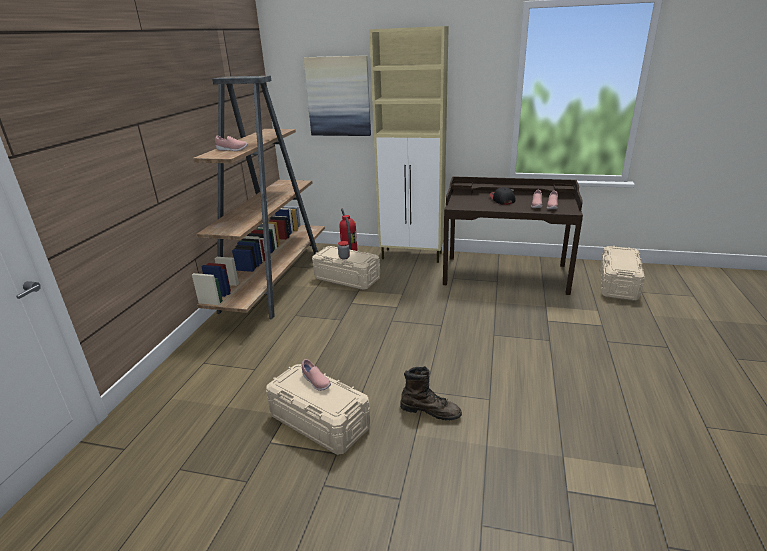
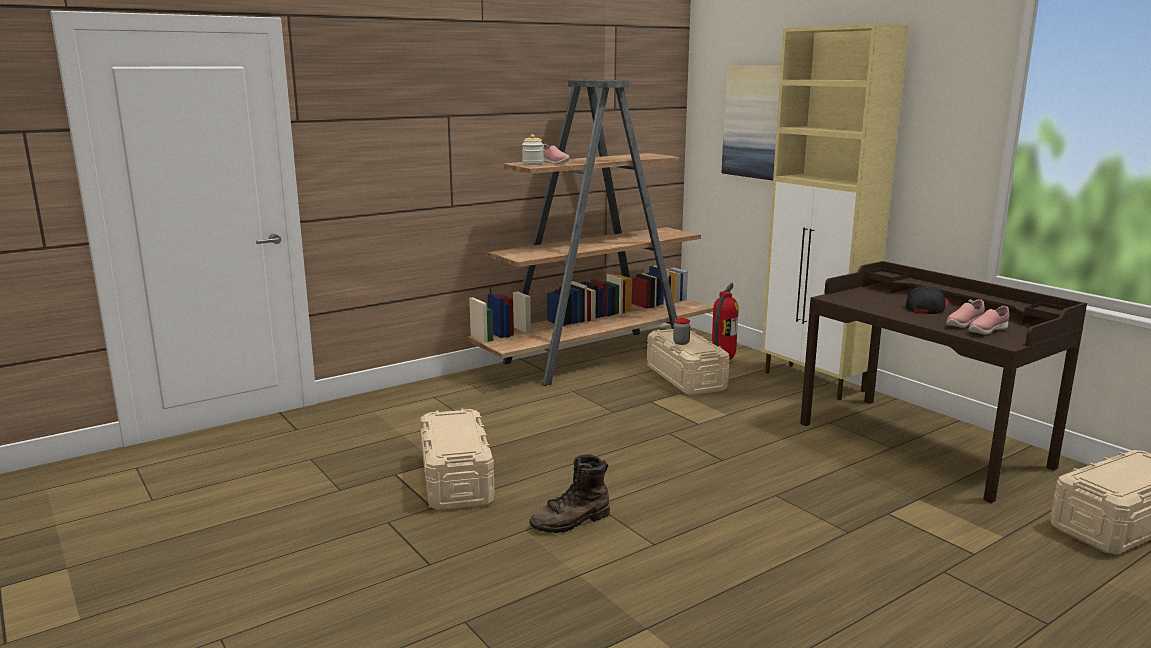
camera: 40 degrees right, 10 degrees down
pink shoe [302,359,331,391] -> none
brown boot [400,366,462,420] -> brown boot turned 90 degrees clockwise [529,454,610,533]
none -> jar [522,134,544,165]

